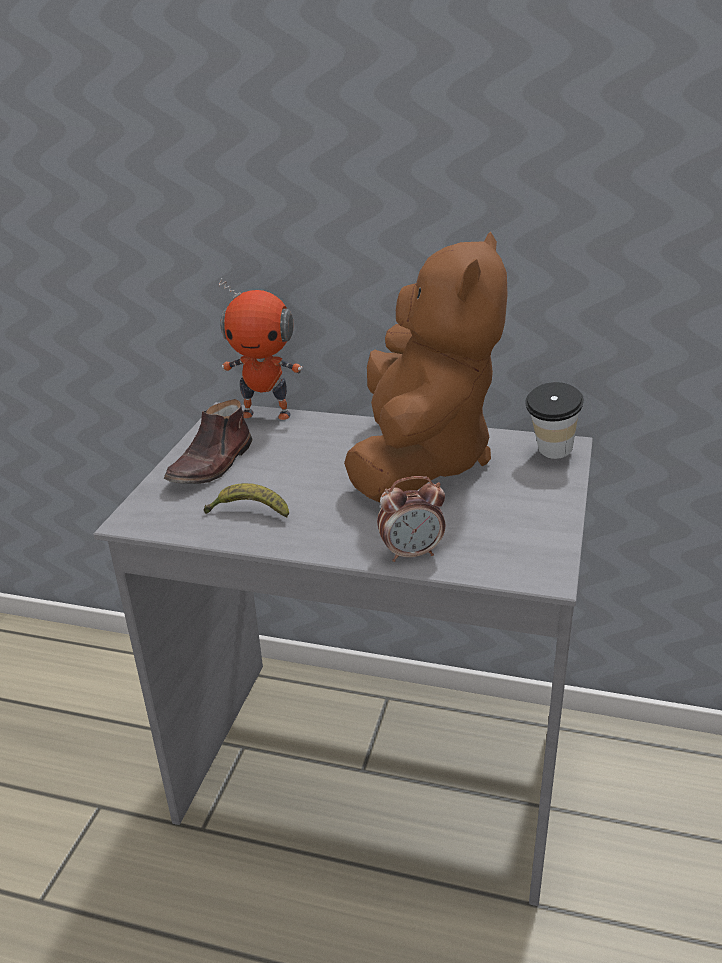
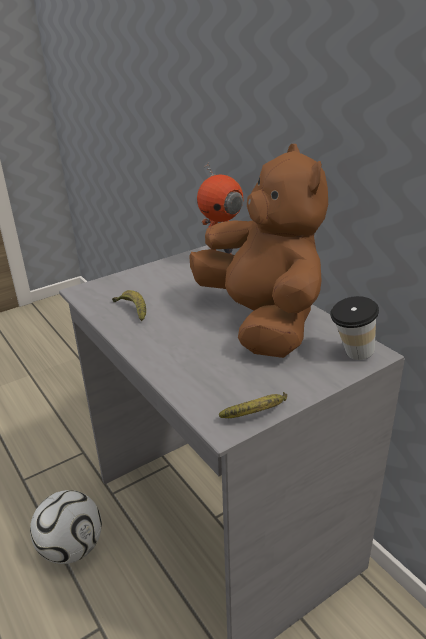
camera: 40 degrees right, 0 degrees up
brown shoe [164,399,253,484] -> none
brown plush toy [344,232,508,502] -> brown plush toy turned 75 degrees counterclockwise [189,144,328,358]
alarm clock [377,476,445,562] -> none
none -> football [30,490,102,564]
none -> banana [219,392,287,418]

